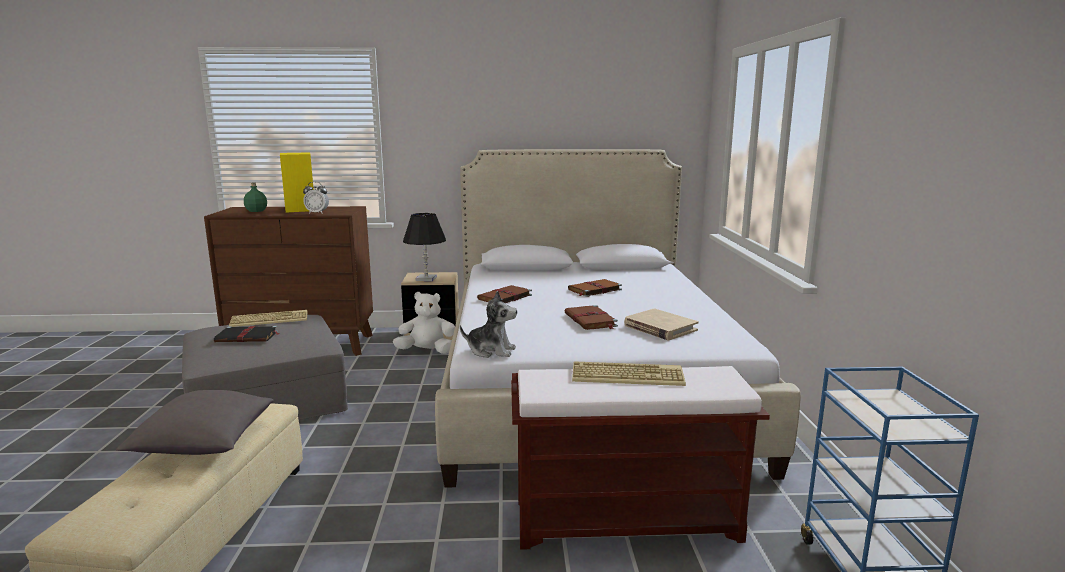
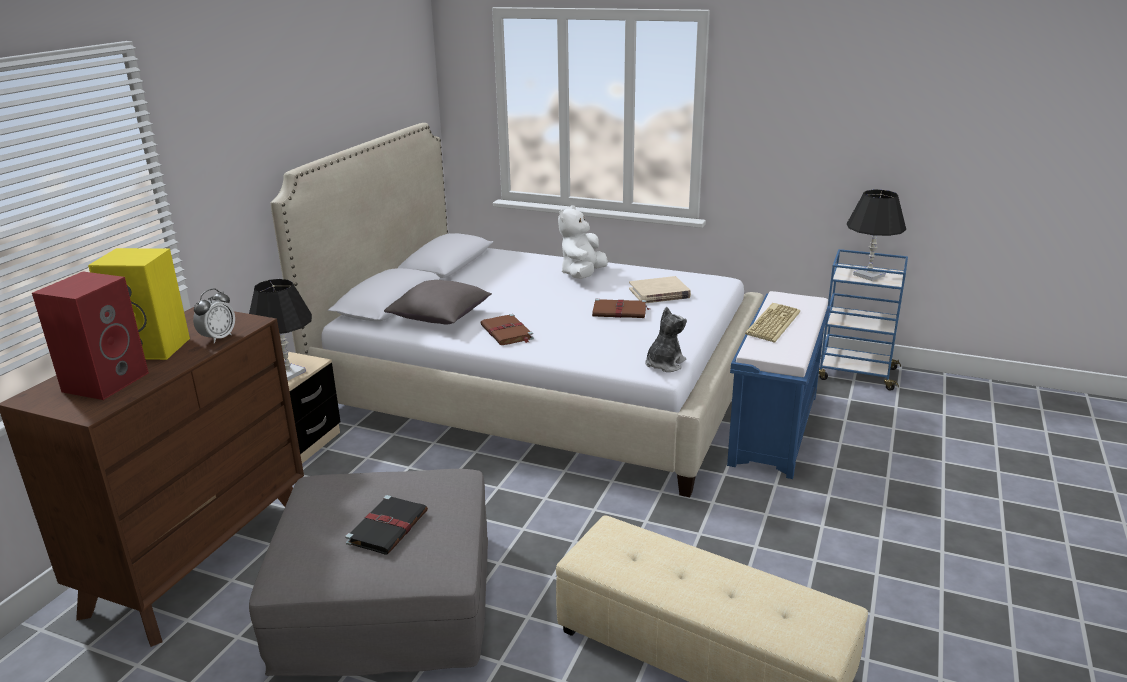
camera: 65 degrees left, 10 degrees up
grey pillow [116,390,274,455] -> grey pillow moved to [384,280,492,324]
keyboard [229,310,307,327] -> none
green bottle [244,183,267,212] -> red speaker [32,272,149,400]
white plush toy [393,292,455,354] -> white plush toy moved to [558,205,608,279]
brown bench [511,366,770,550] -> blue bench [727,291,830,479]
brown book [568,279,622,297] -> none
none -> black table lamp [847,190,906,281]

